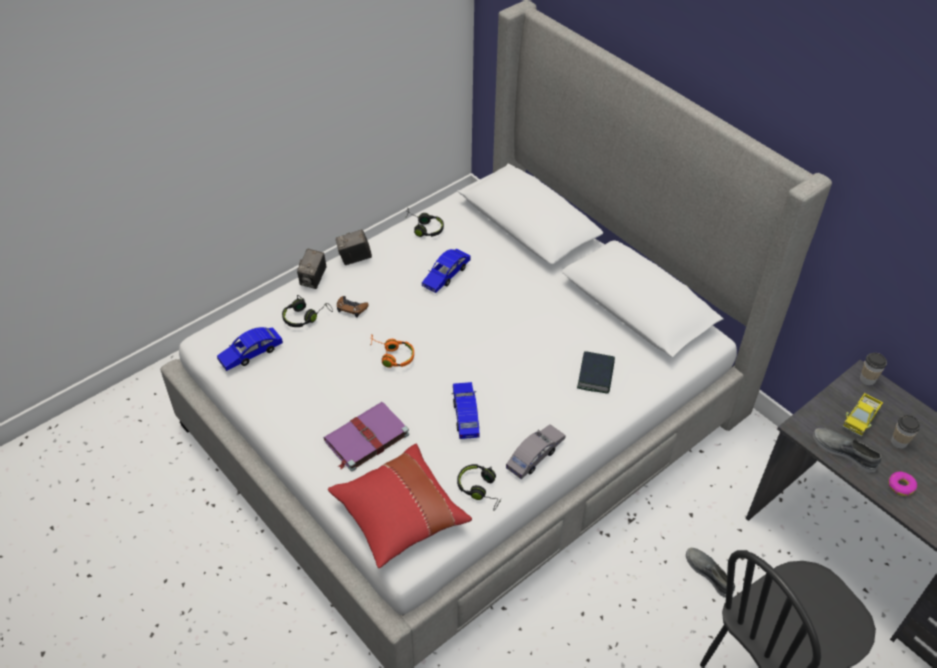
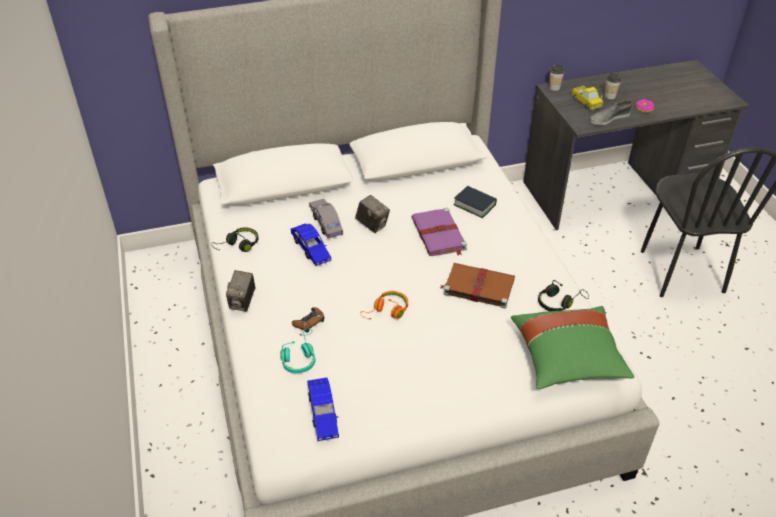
camera: 65 degrees left, 5 degrees down
black headphones [282,295,333,327] -> turquoise headphones [280,328,316,373]
camera [297,248,327,289] -> camera moved to [355,195,390,233]
purple book [324,402,409,471] -> purple book moved to [411,208,467,256]
red pillow [328,444,472,568] -> green pillow [511,306,634,389]
blue toy car [452,382,480,439] -> brown book [440,263,515,308]
grey toy car [506,424,566,480] -> grey toy car moved to [309,199,343,239]
grey shoe [686,548,735,598] -> none

